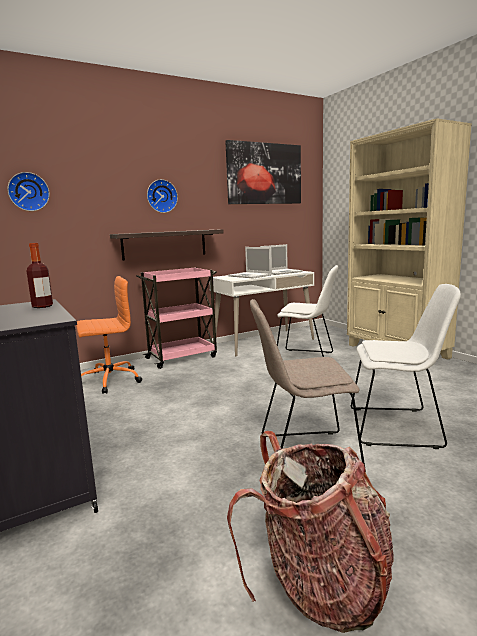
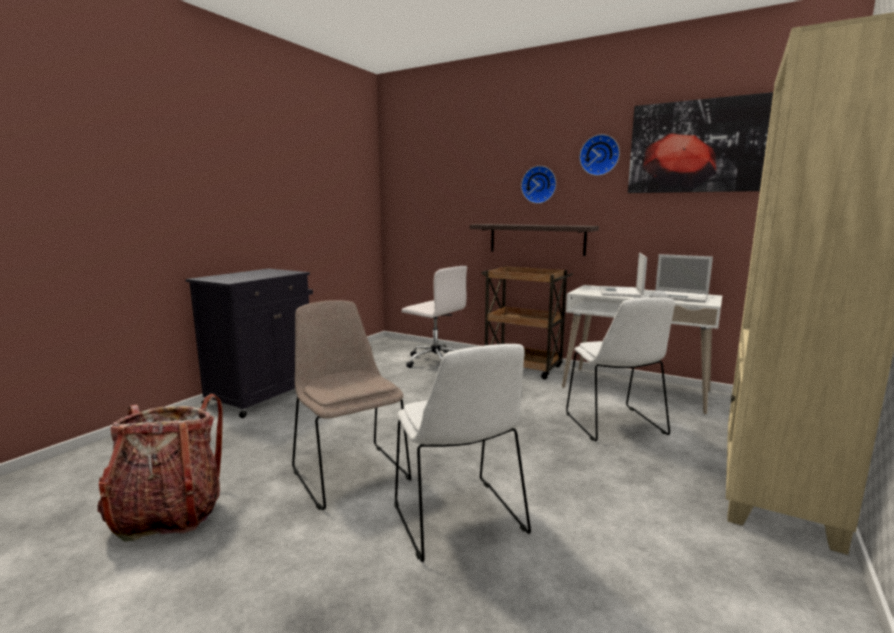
camera: 60 degrees right, 0 degrees up
wall clock [7,172,50,211] -> wall clock moved to [580,134,620,176]
bottle [27,243,53,308] -> none
orange office chair [76,276,142,394] -> white office chair [402,266,467,368]
pink cart [136,267,217,369] -> brown cart [481,266,573,379]

